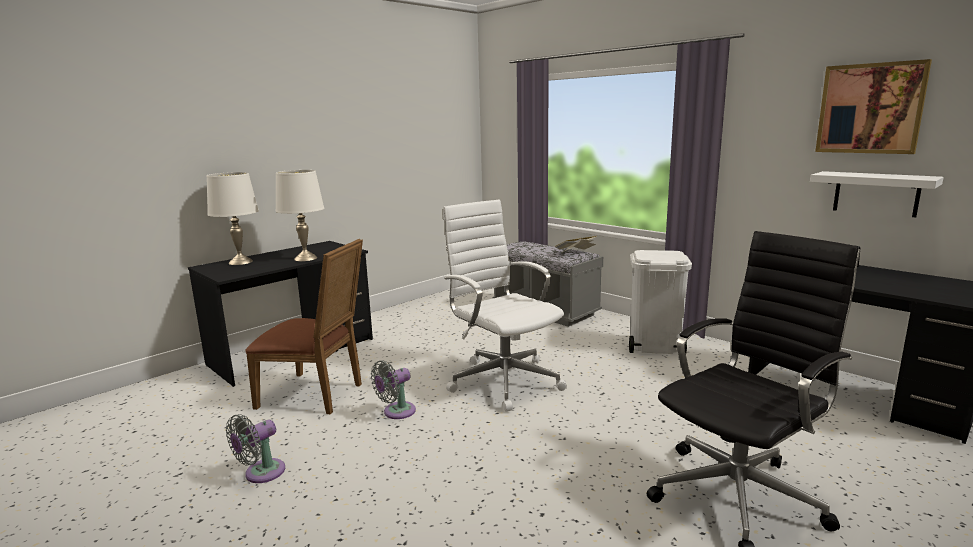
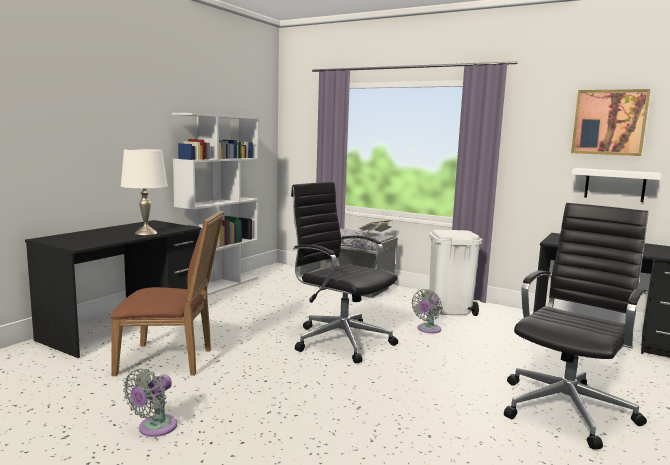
camera: 15 degrees left, 5 degrees down
white table lamp [207,172,259,265] -> none
grey fan [371,361,416,419] -> grey fan moved to [412,289,442,334]
white office chair [443,200,567,412] -> black office chair [291,182,398,364]
none -> white bookcase [172,113,259,295]

